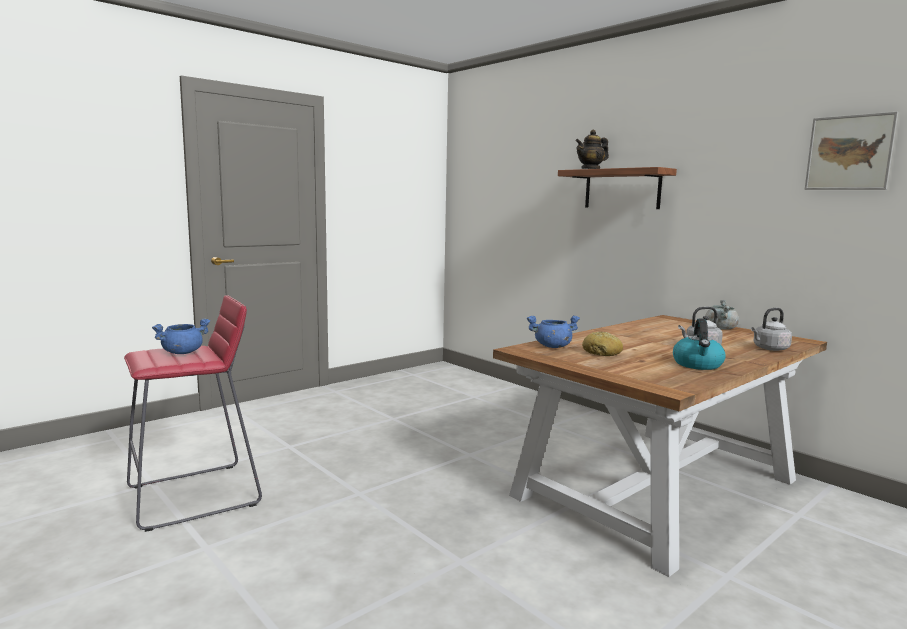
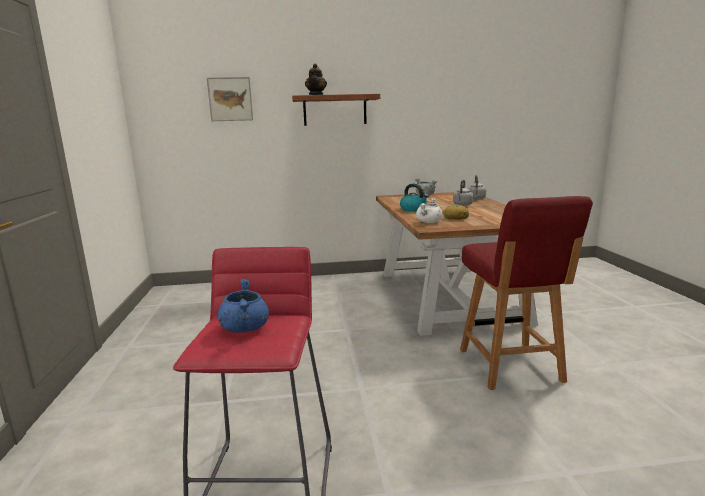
camera: 55 degrees left, 5 degrees up
blue cooking pot [527,315,580,348] -> white cooking pot [416,198,443,223]
kettle [673,318,726,370] -> kettle moved to [400,184,428,212]
picture [805,112,898,190] -> picture moved to [207,77,253,121]
none -> red chair [460,196,593,390]

